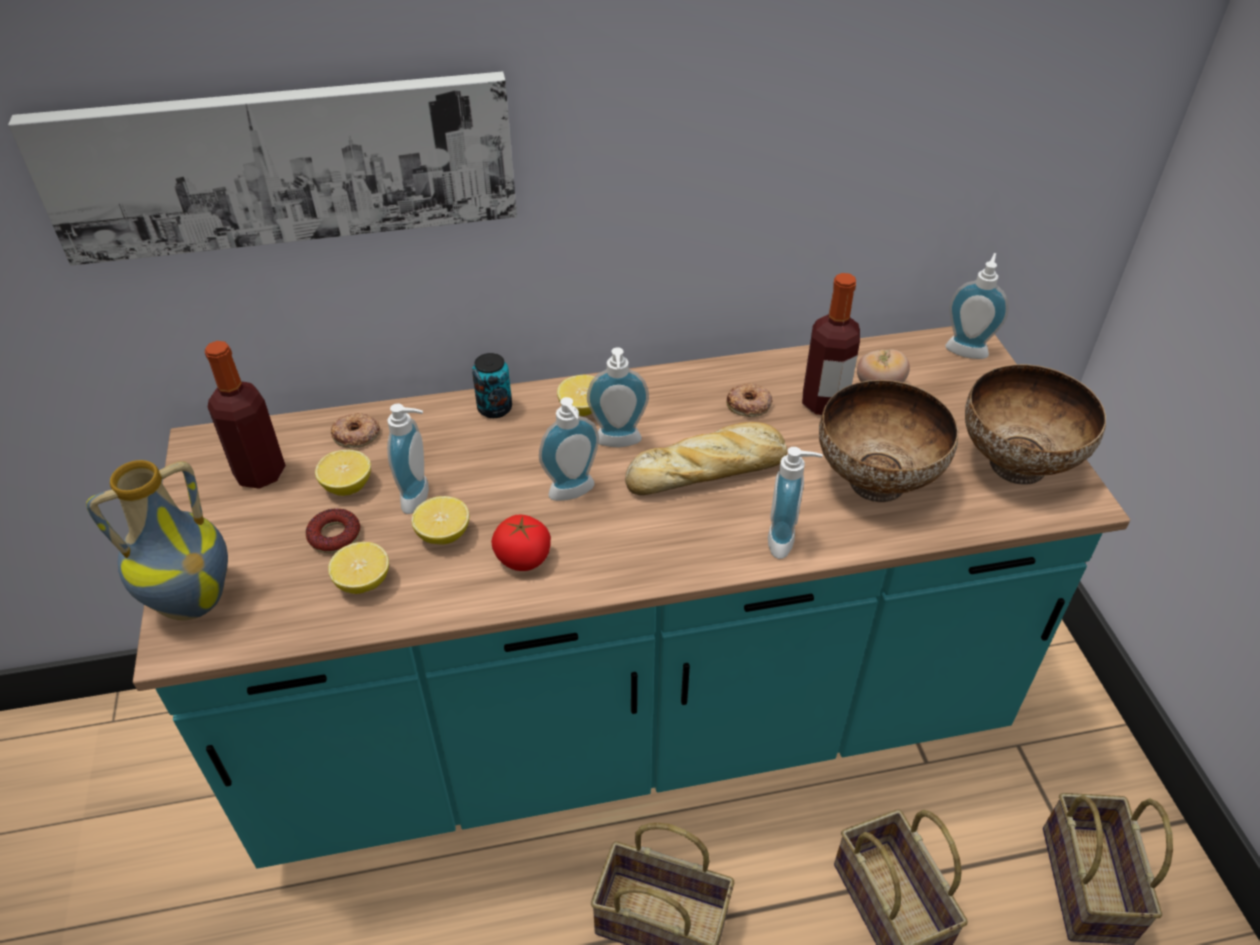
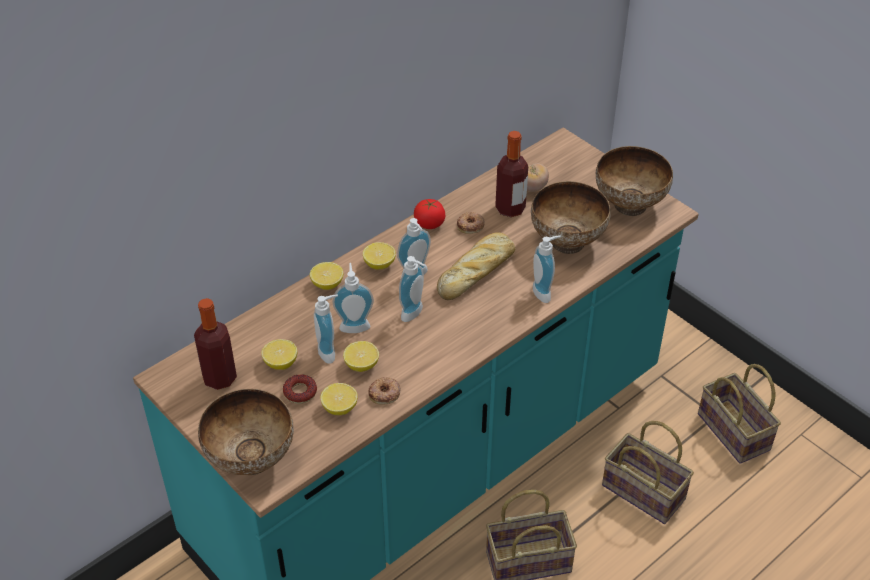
camera: 30 degrees left, 0 degrees up
picture [8,71,517,266] -> none
vase [86,460,228,620] -> bowl [198,389,294,475]
donut [331,413,380,448] -> donut moved to [368,377,401,405]
can [472,353,512,418] -> lemon [310,262,343,290]
tomato [491,514,551,571] -> tomato moved to [414,199,445,229]
soap dispenser [945,253,1009,359] -> soap dispenser moved to [333,263,374,333]

